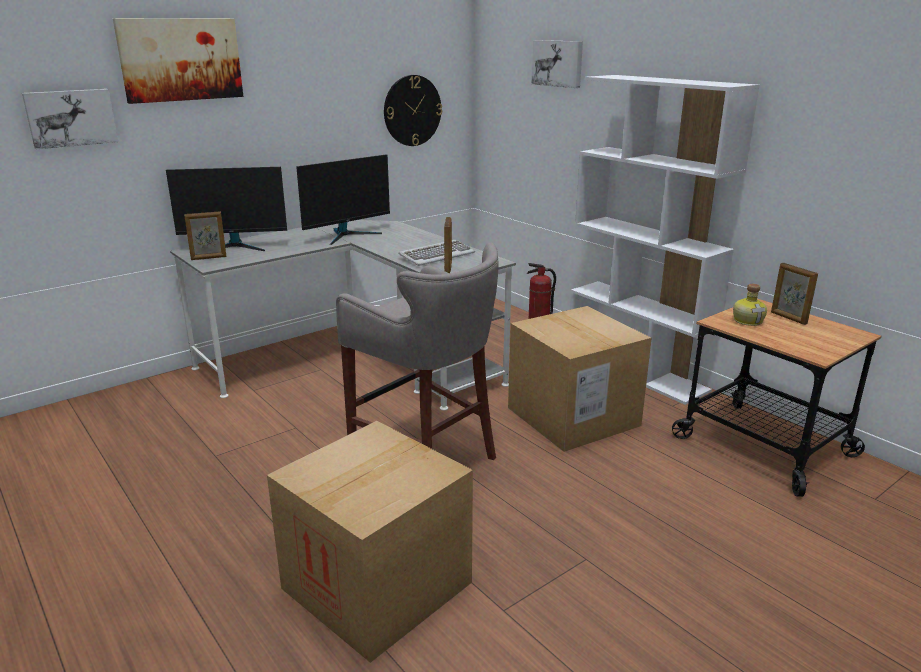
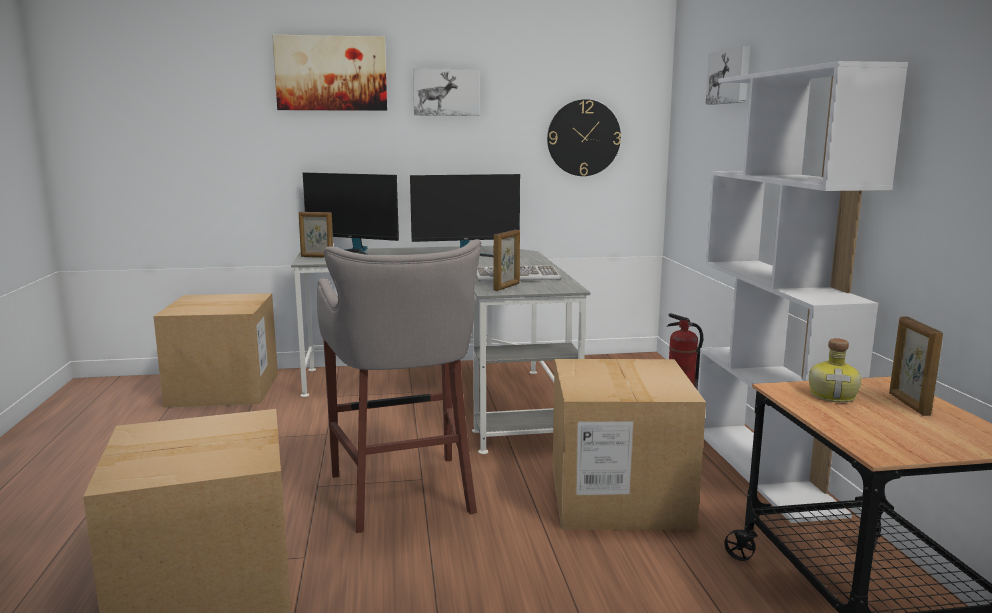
camera: 30 degrees right, 10 degrees down
picture [22,89,118,149] -> picture moved to [413,69,479,116]
none -> cardboard box [153,293,278,408]

